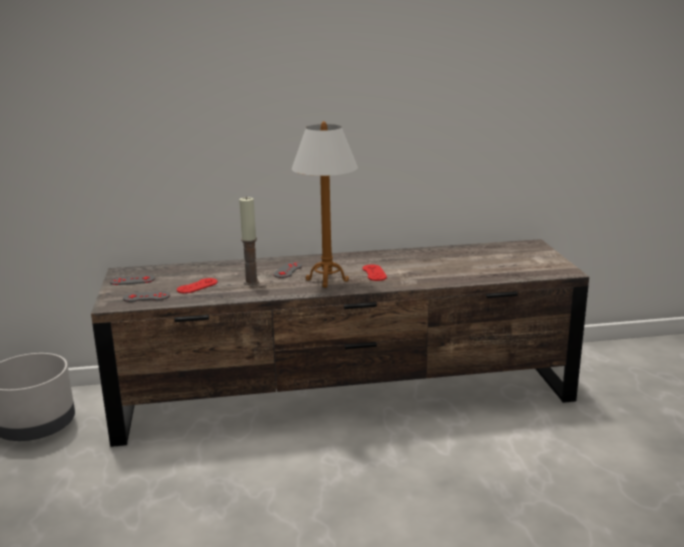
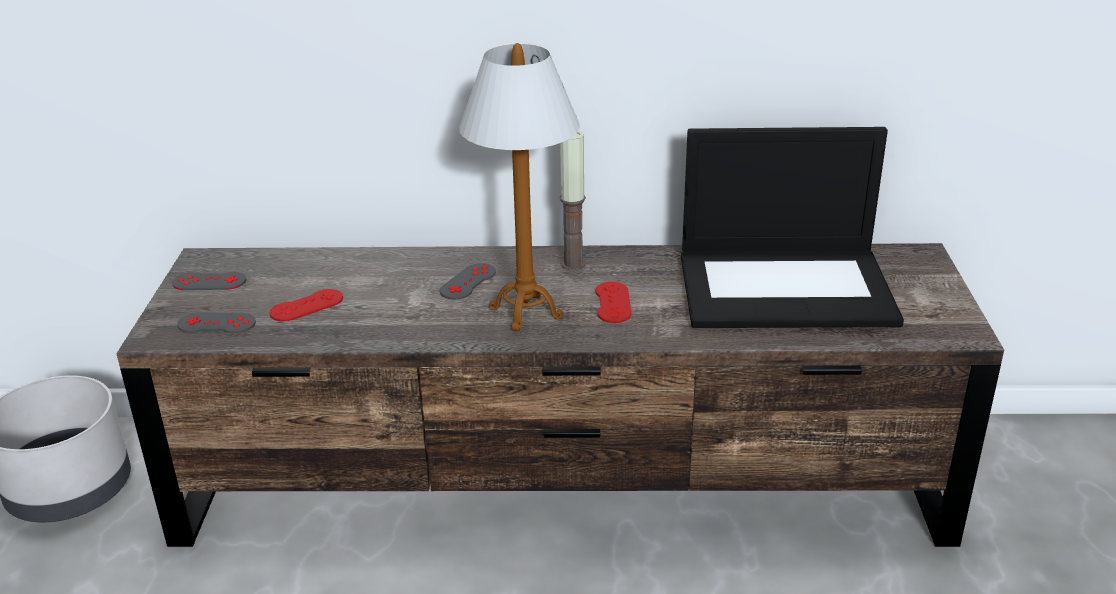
camera: 10 degrees right, 10 degrees up
candle [239,197,259,285] -> candle moved to [560,131,586,271]
none -> laptop [681,127,904,328]

